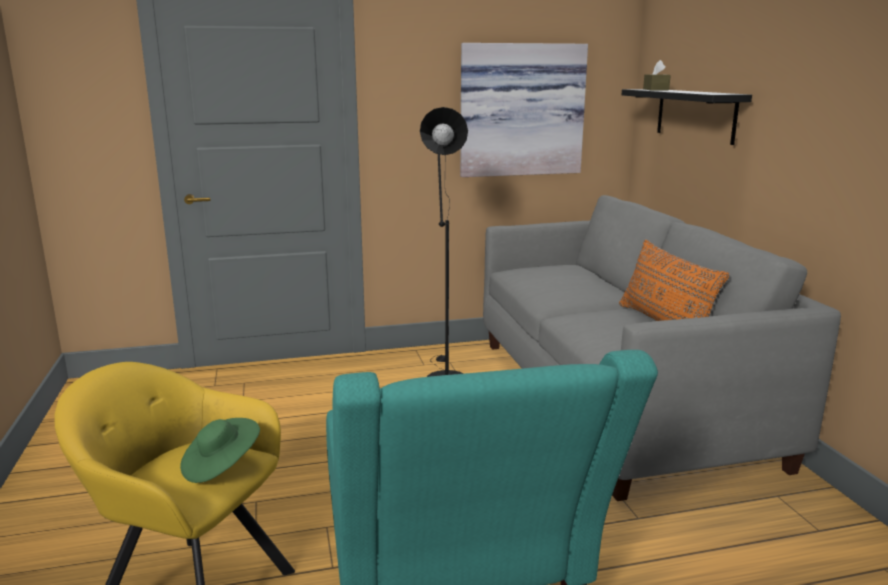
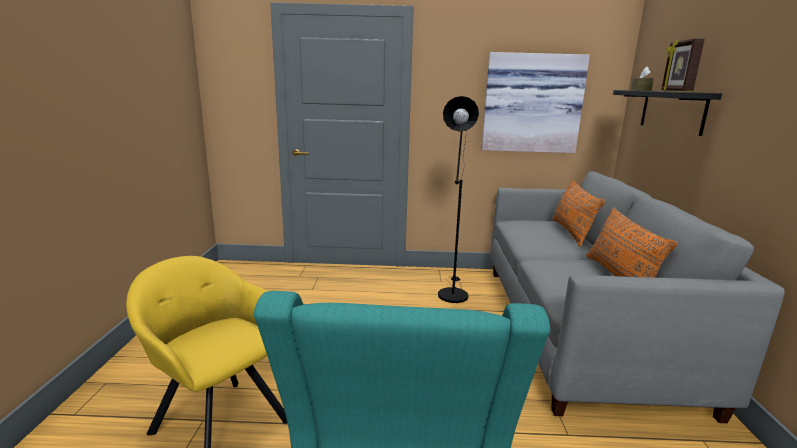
camera: 15 degrees right, 0 degrees up
green hat [180,418,260,483] -> none
none -> orange pillow [552,180,606,247]
none -> picture frame [661,38,705,91]

